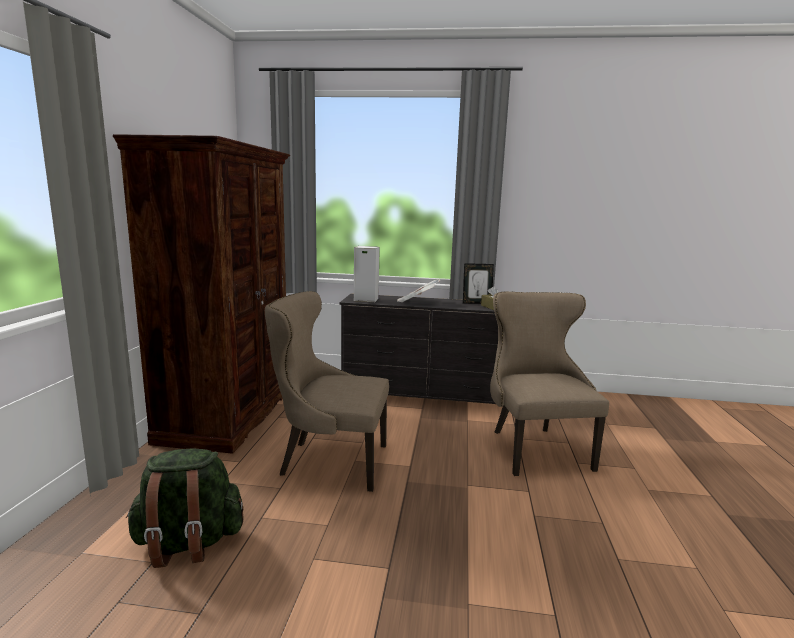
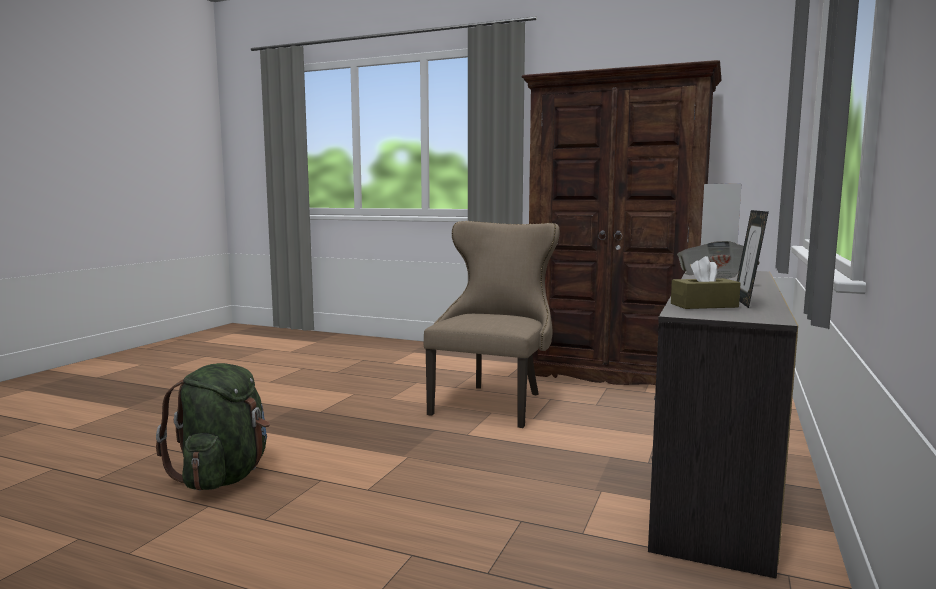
camera: 105 degrees right, 5 degrees down
green backpack [126,448,244,568] -> green backpack moved to [156,363,270,491]
beige chair [490,292,609,476] -> none

